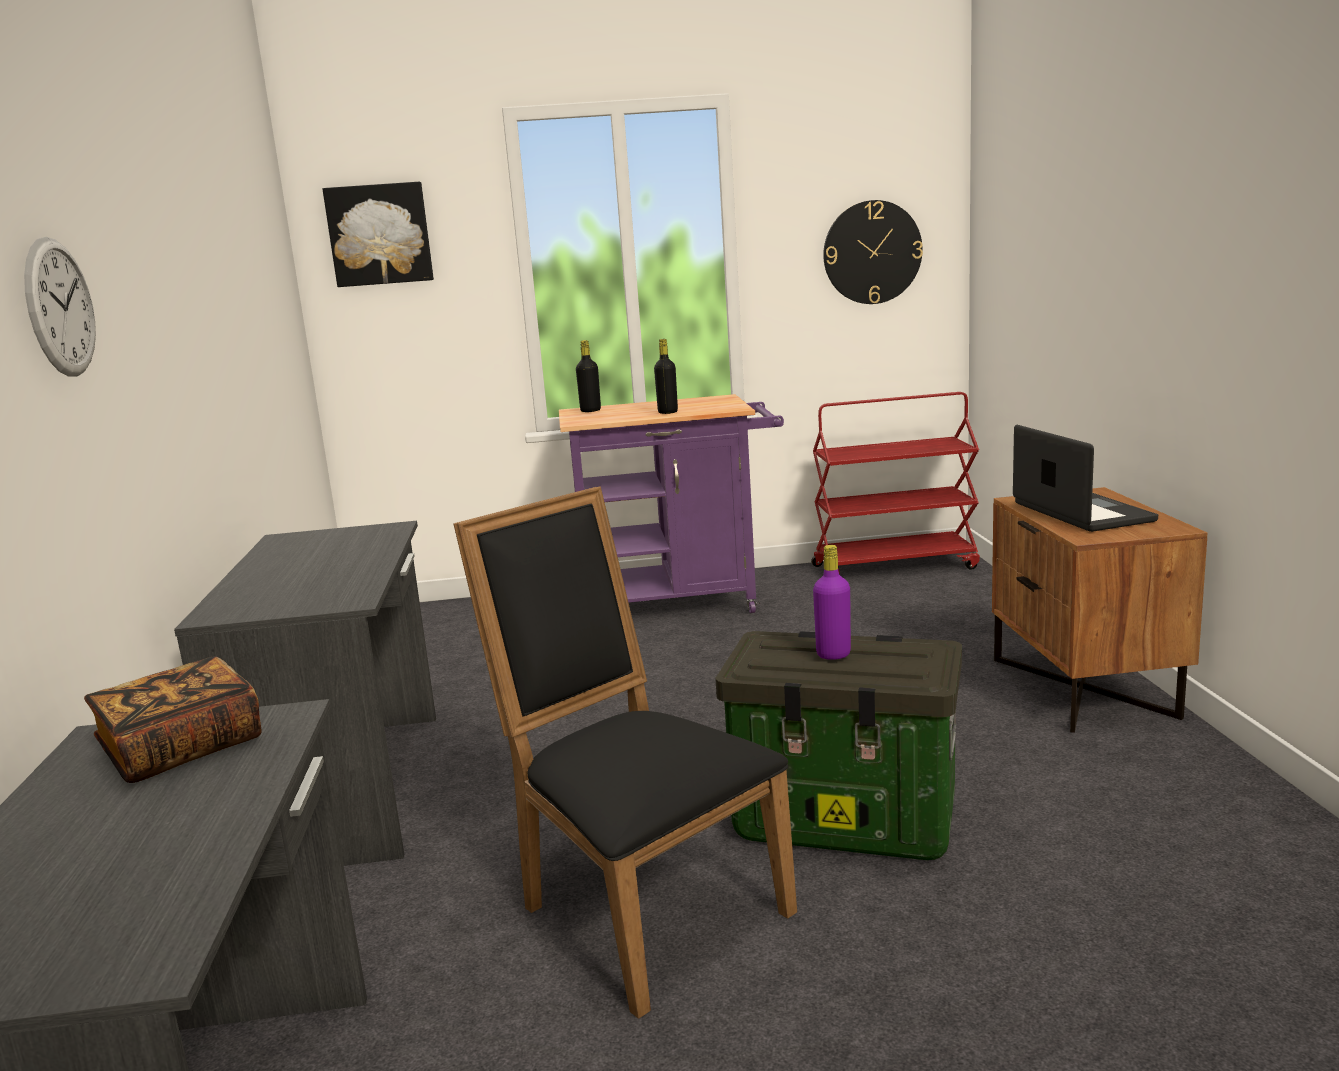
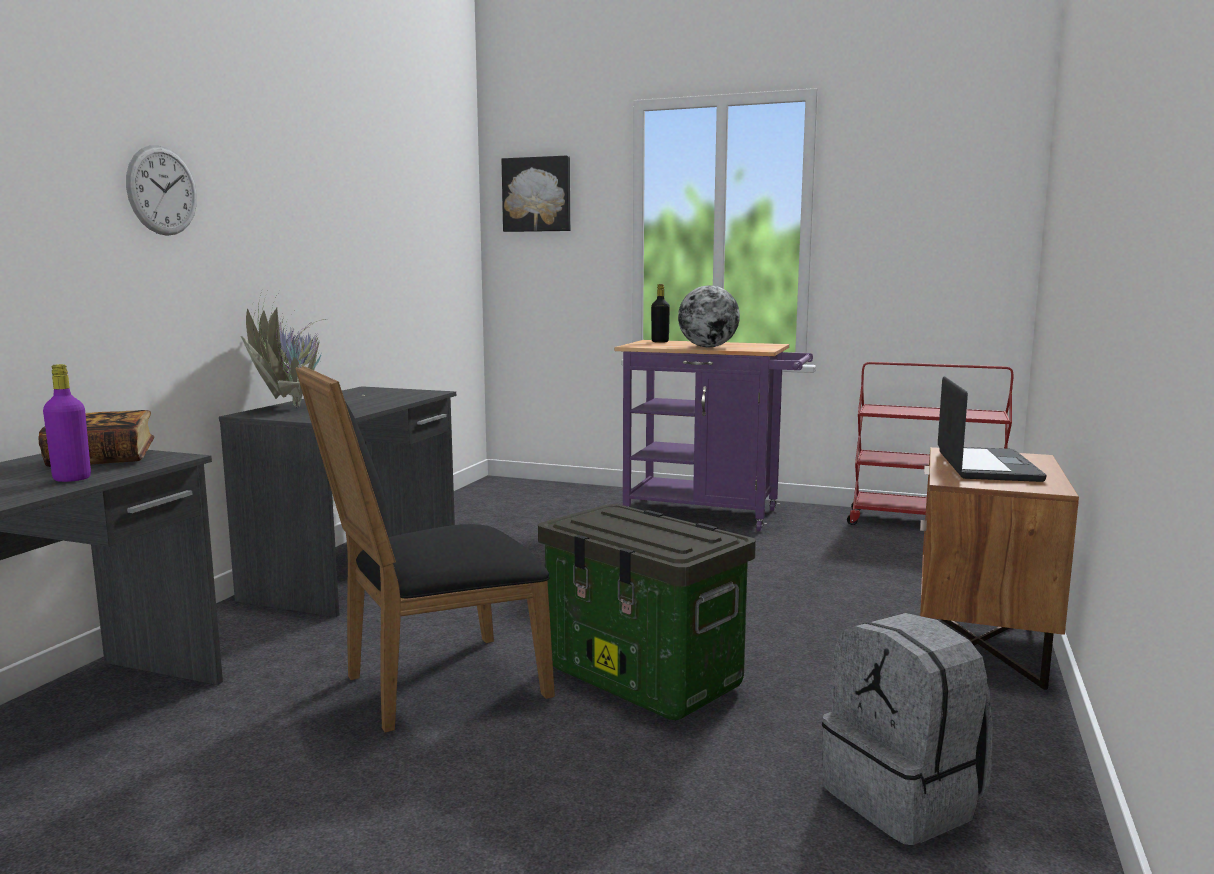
camera: 25 degrees right, 5 degrees down
black chair [454,486,797,1019] -> black chair turned 105 degrees counterclockwise [296,366,555,733]
black bottle [654,339,678,414] -> globe [678,285,740,347]
purple bottle [813,545,851,660] -> purple bottle moved to [43,364,91,482]
wall clock [823,200,923,304] -> none
none -> potted plant [241,291,366,408]
none -> grey backpack [822,613,993,845]

